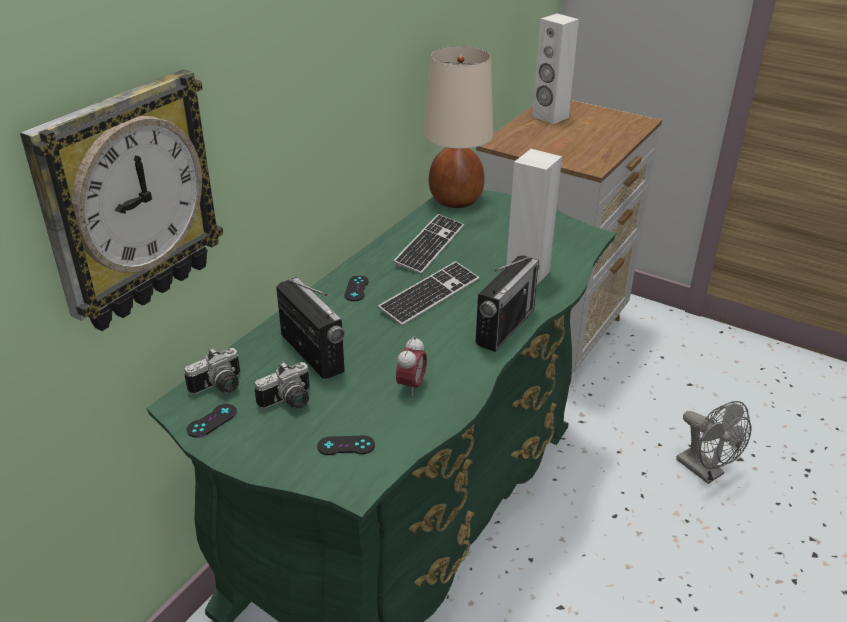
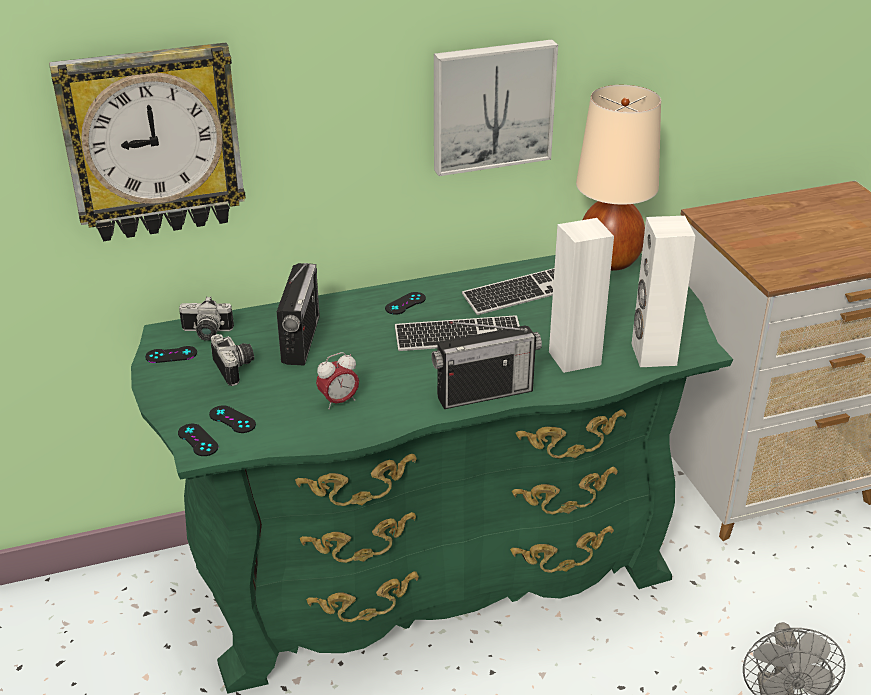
camera: 40 degrees right, 0 degrees up
camera [254,362,310,409] -> camera turned 120 degrees counterclockwise [211,334,254,386]
white speaker [532,13,579,124] -> white speaker moved to [632,216,695,367]
none -> black game controller [178,424,218,456]
none -> picture [434,40,558,176]

